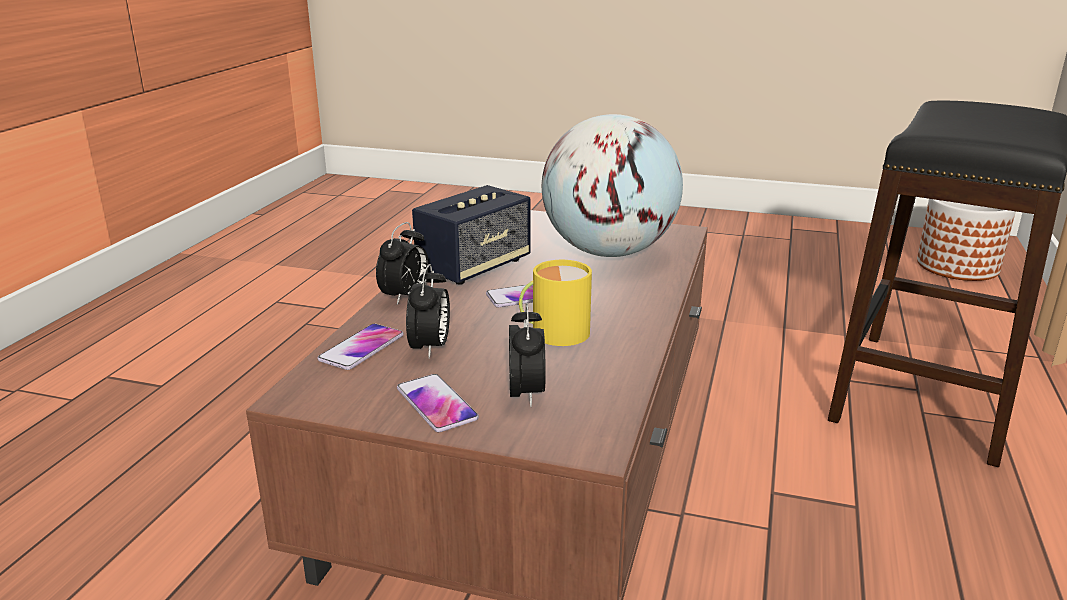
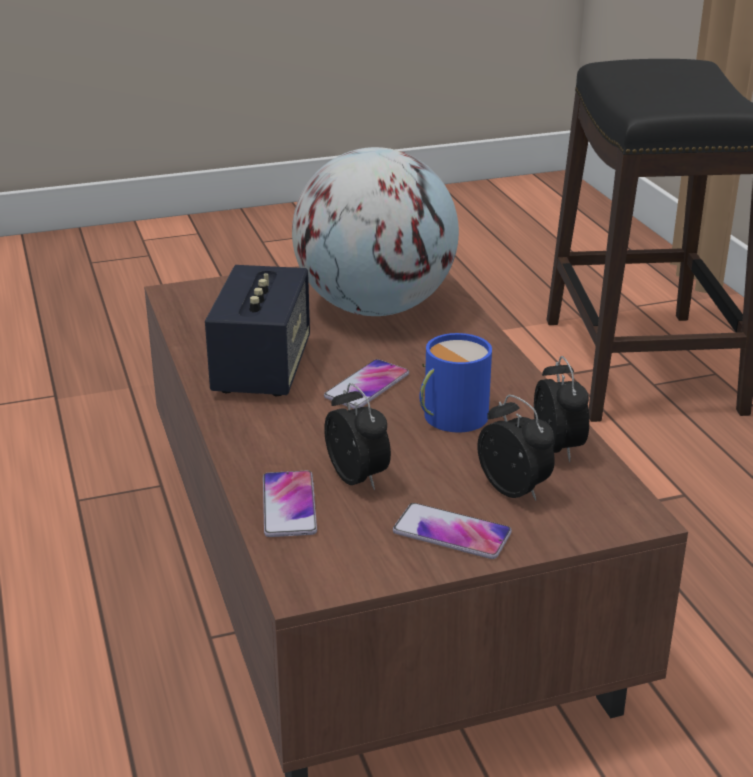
camera: 35 degrees left, 5 degrees up
alarm clock [376,222,429,305] -> alarm clock moved to [534,356,589,462]
yellow mug [519,260,592,346] -> blue mug [420,333,492,432]
planter [917,199,1016,281] -> none

